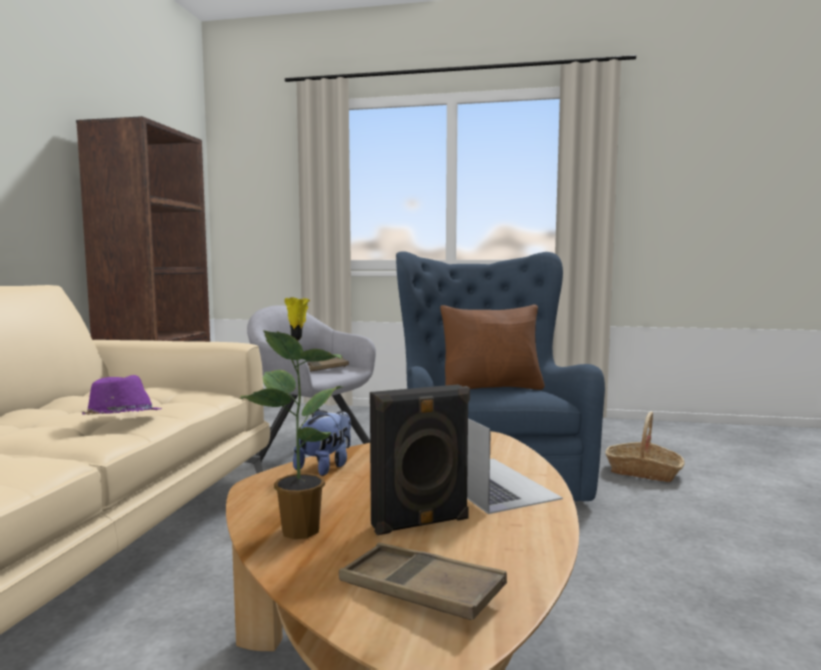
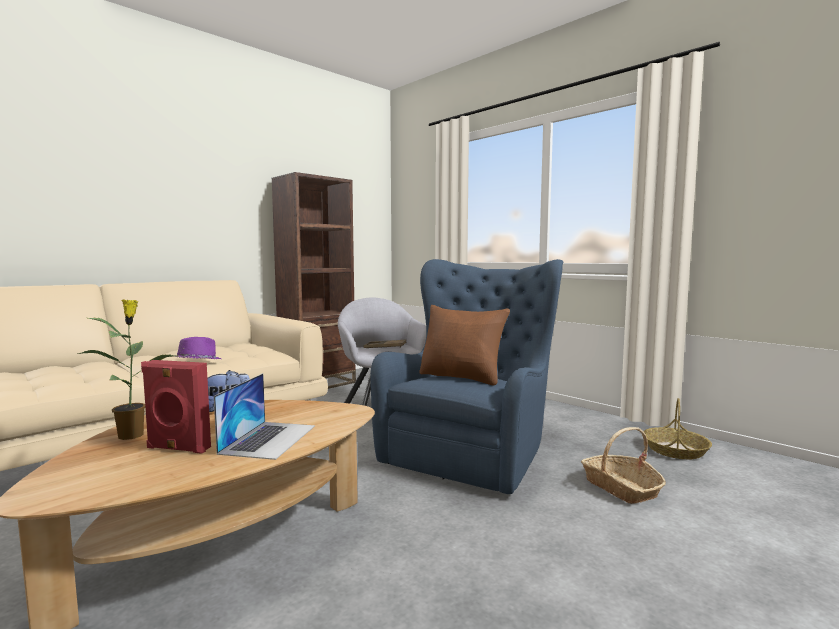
camera: 35 degrees right, 0 degrees up
brown tray [339,543,507,620] -> none
black speaker [370,384,470,535] -> red speaker [141,360,211,454]
none -> basket [643,398,712,459]

